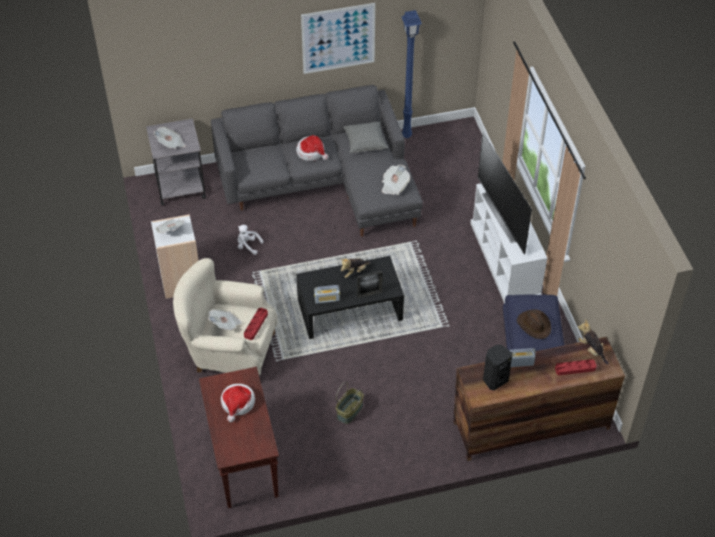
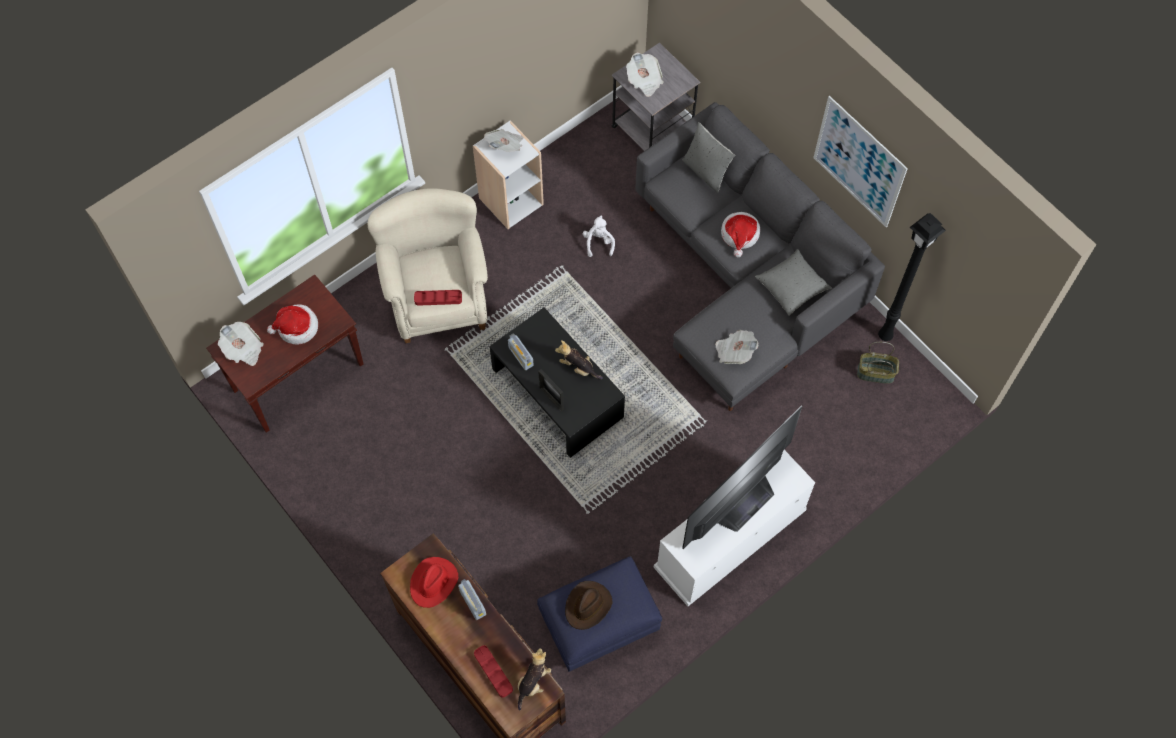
camera: 65 degrees right, 15 degrees up
newspaper [208,309,242,331] -> newspaper moved to [218,322,263,366]
basket [336,382,364,424] -> basket moved to [857,342,899,384]
blue floor lamp [401,10,422,138] -> black floor lamp [878,213,946,341]
black speaker [483,345,512,390] -> red hat [410,557,458,608]
none -> grey pillow [682,122,735,193]

